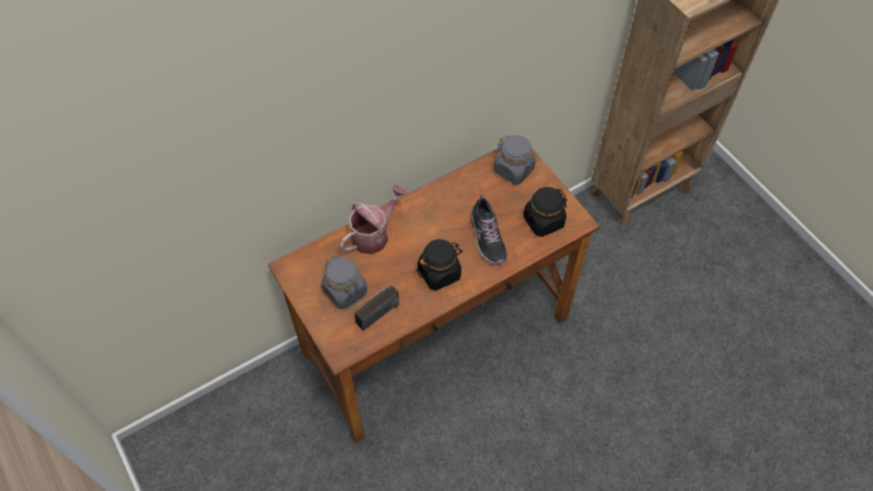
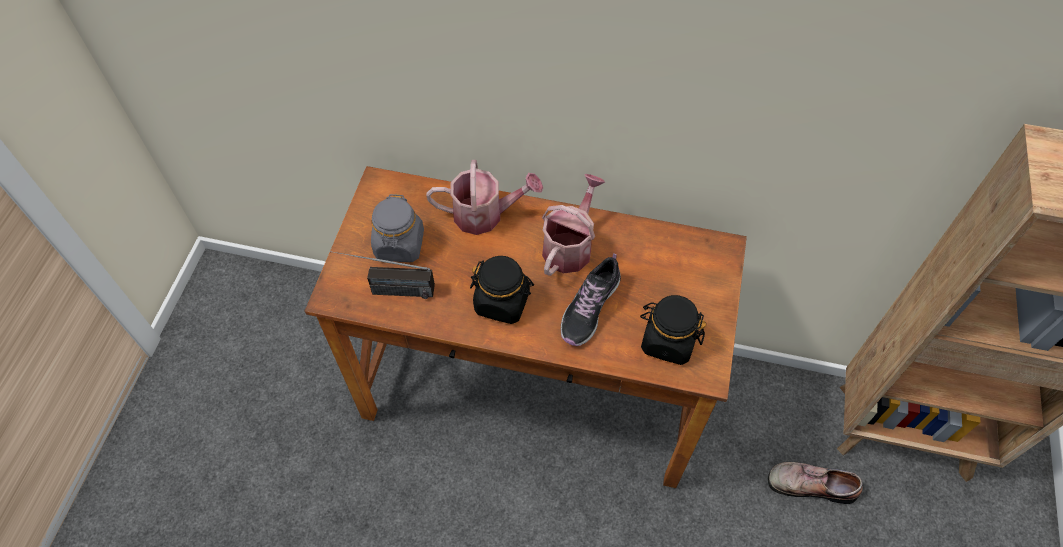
camera: 45 degrees right, 0 degrees up
grey jar [494,135,537,184] -> none
none -> watering can [542,174,605,276]
none -> shoe [768,462,863,504]

